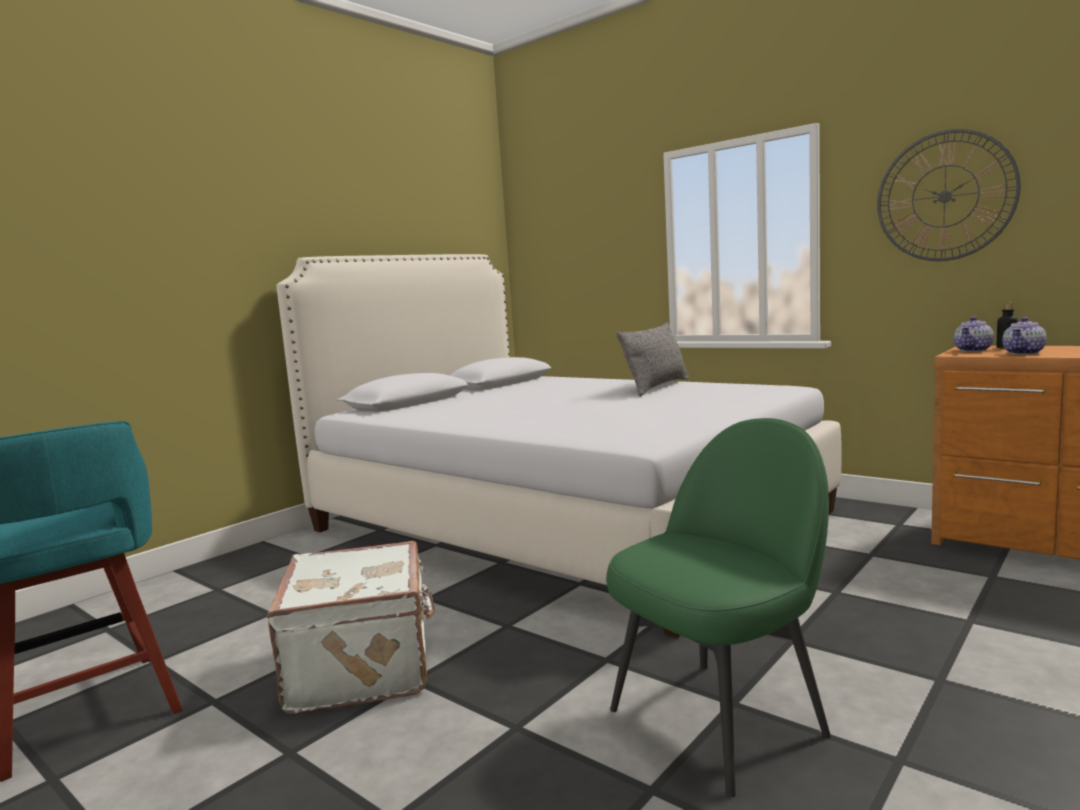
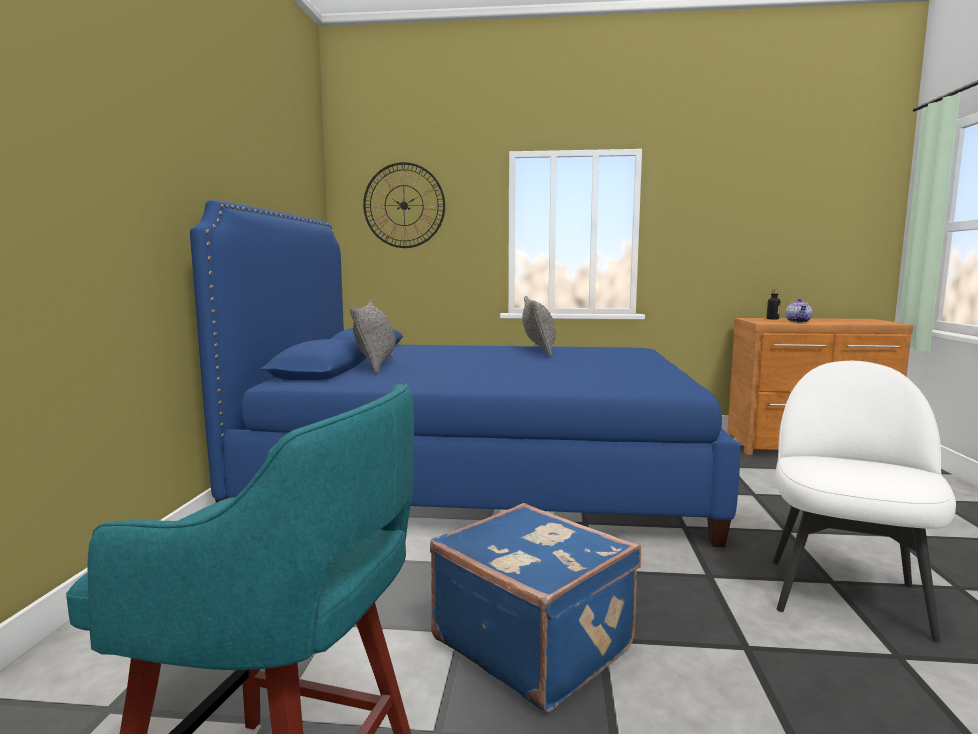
camera: 35 degrees left, 0 degrees up
white suitcase [267,541,435,714] -> blue suitcase [430,503,641,713]
white bed [276,254,842,638] -> blue bed [190,200,740,547]
green chair [606,418,831,797] -> white chair [772,361,956,643]
wall clock [877,129,1021,261] -> wall clock moved to [363,162,445,248]
teapot [954,317,994,352] -> none
none -> grey pillow [350,300,396,375]

